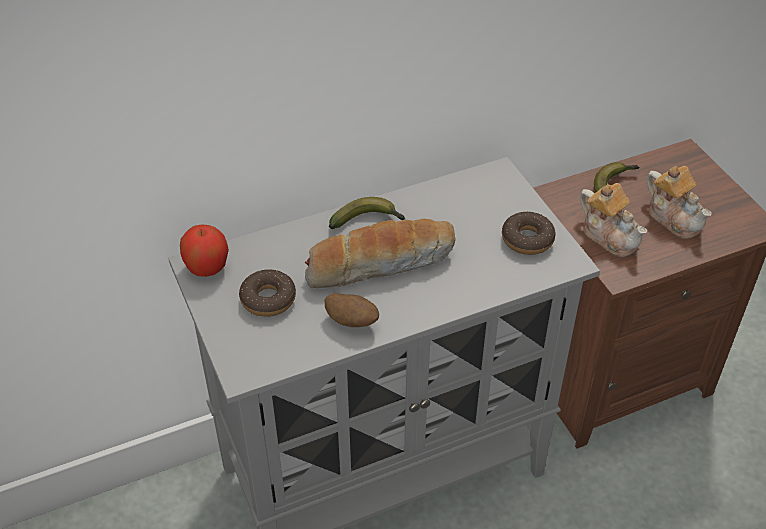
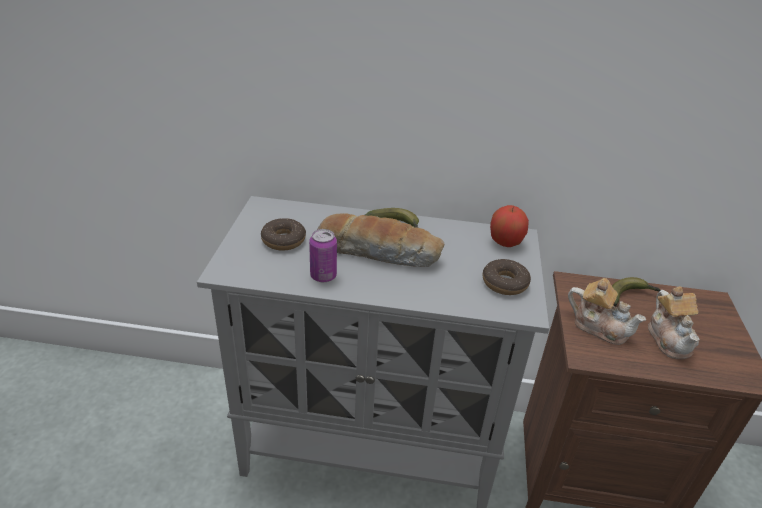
camera: 30 degrees right, 10 degrees down
apple [180,224,229,277] -> apple moved to [490,205,529,247]
potato [325,293,379,327] -> can [309,229,337,282]
teapot [579,183,647,257] -> teapot turned 45 degrees counterclockwise [568,278,646,345]

